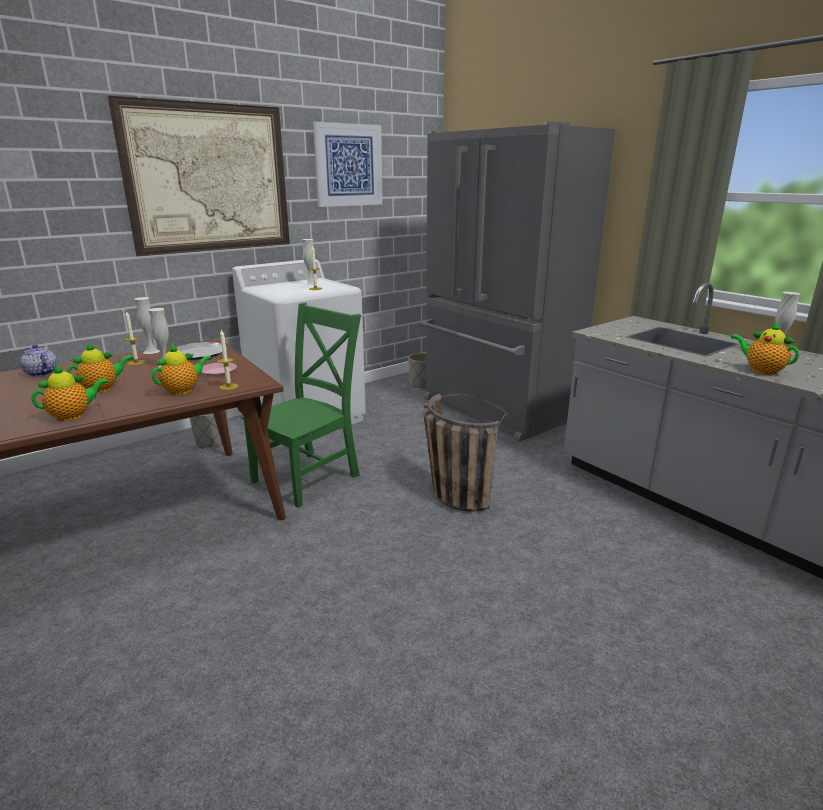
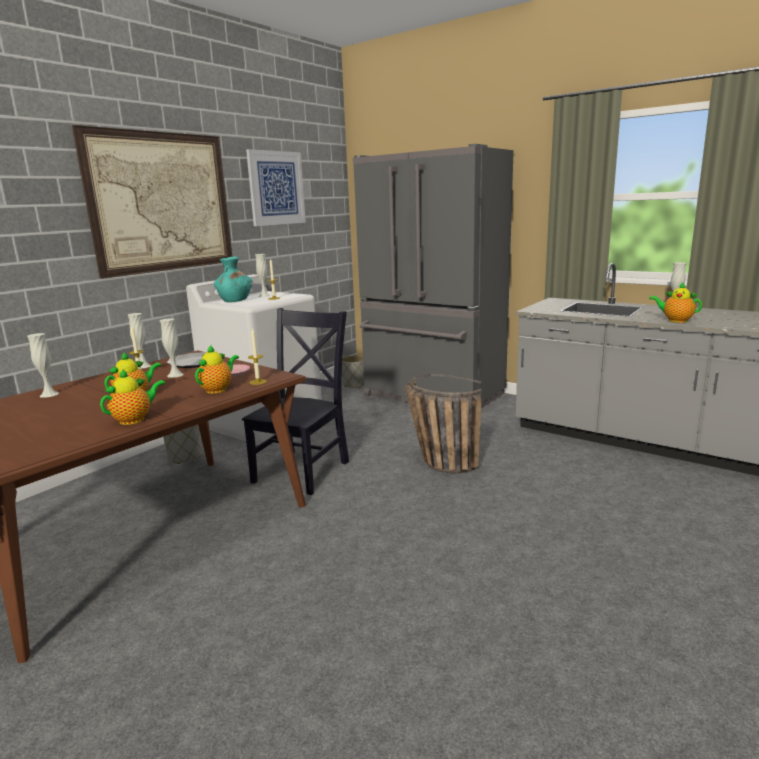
camera: 15 degrees left, 5 degrees down
teapot [20,344,57,377] -> white vase [27,333,59,398]
green chair [242,302,361,508] -> black chair [242,308,349,495]
none -> turquoise vase [214,257,252,302]

